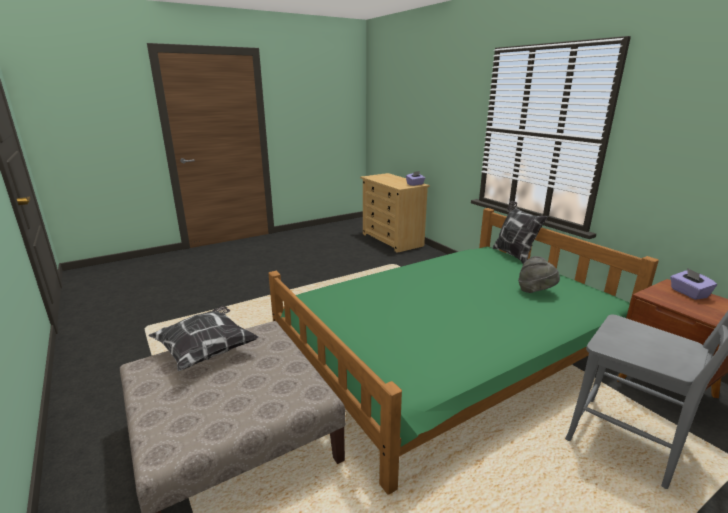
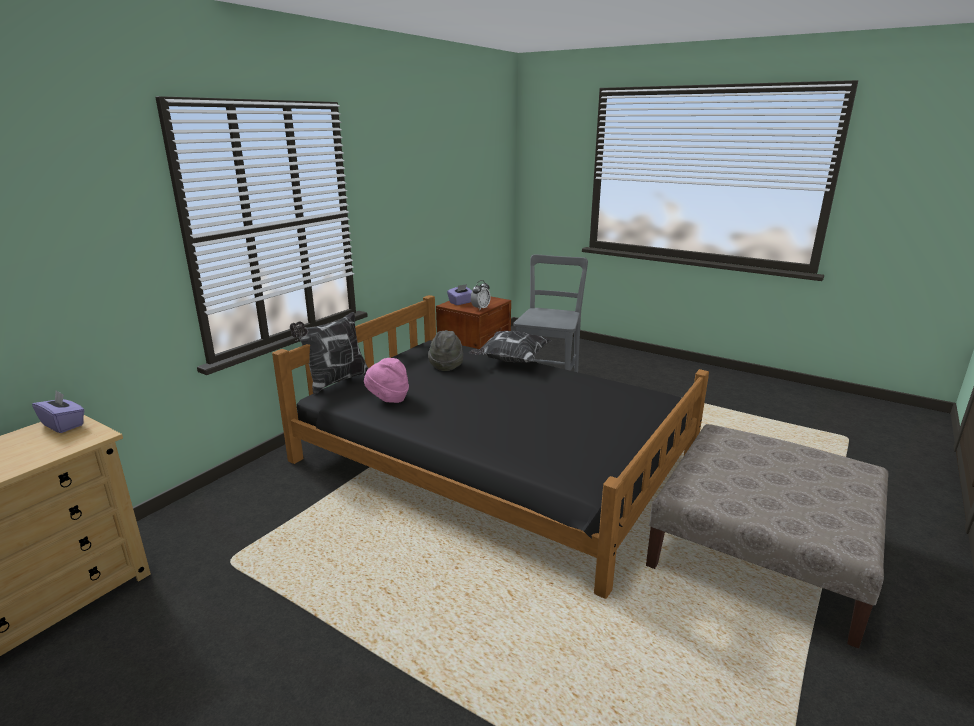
camera: 115 degrees left, 0 degrees up
pillow [148,306,259,371] -> pillow moved to [469,331,552,363]
green bed [268,208,659,495] -> black bed [272,295,709,599]
none -> pink hat [364,358,409,403]
none -> alarm clock [471,280,491,311]

